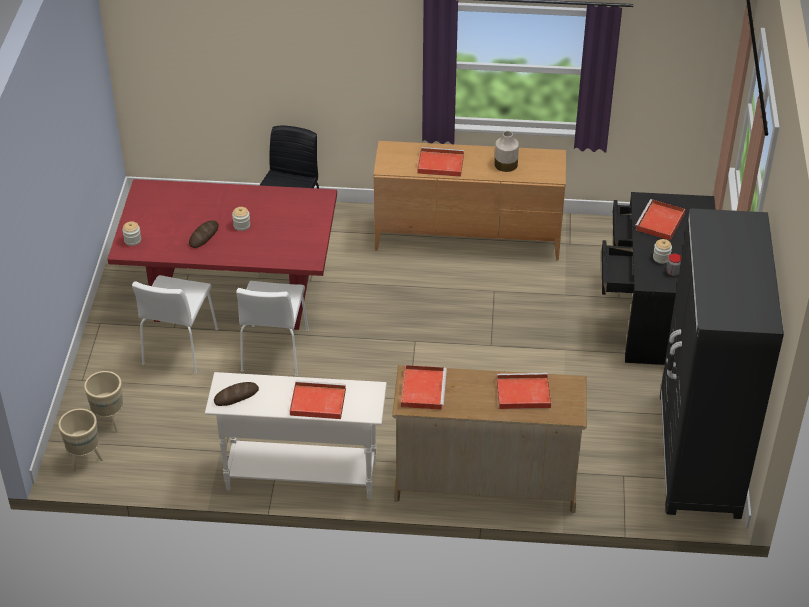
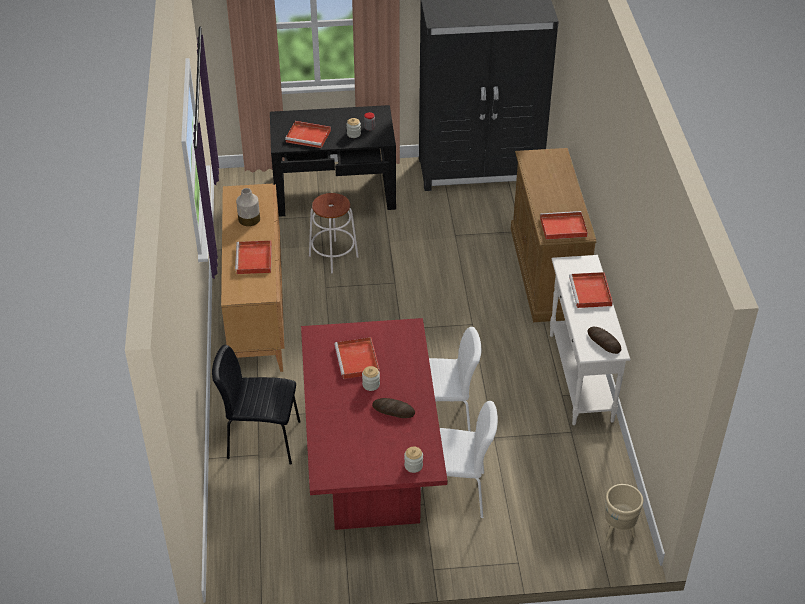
camera: 100 degrees left, 0 degrees up
beige planter [84,371,123,433] -> none
red tray [497,373,551,409] -> red tray moved to [334,337,380,379]
none -> white stool [309,193,359,273]

